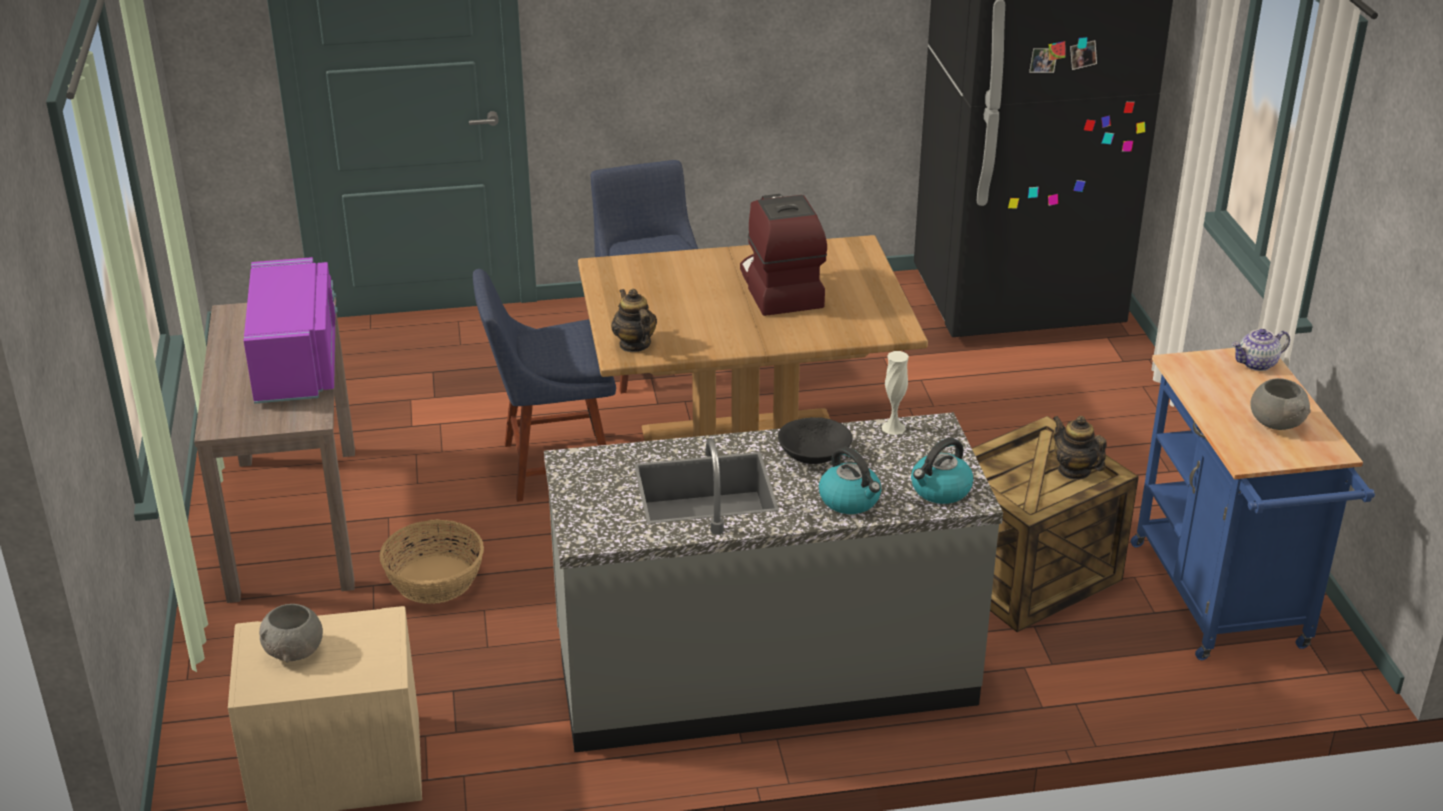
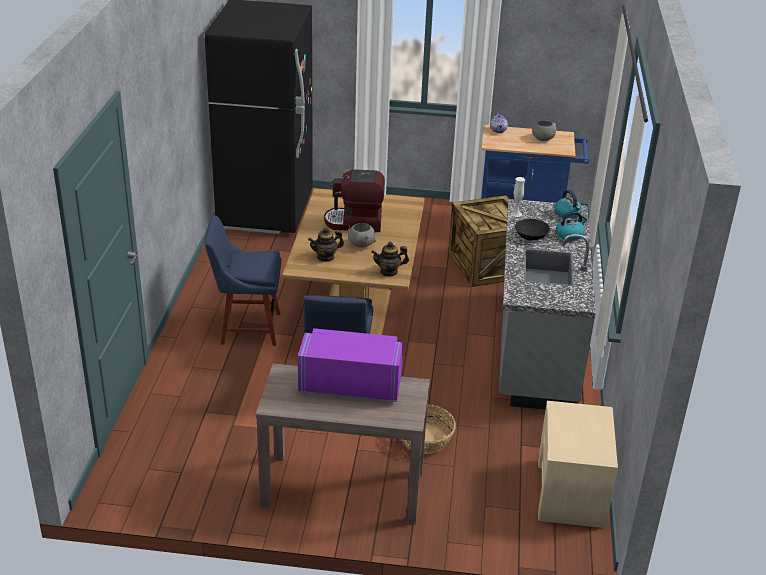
camera: 75 degrees left, 0 degrees up
grey bowl [259,604,323,662] -> grey bowl moved to [348,223,376,248]
teapot [1053,416,1107,480] -> teapot moved to [308,227,344,262]

